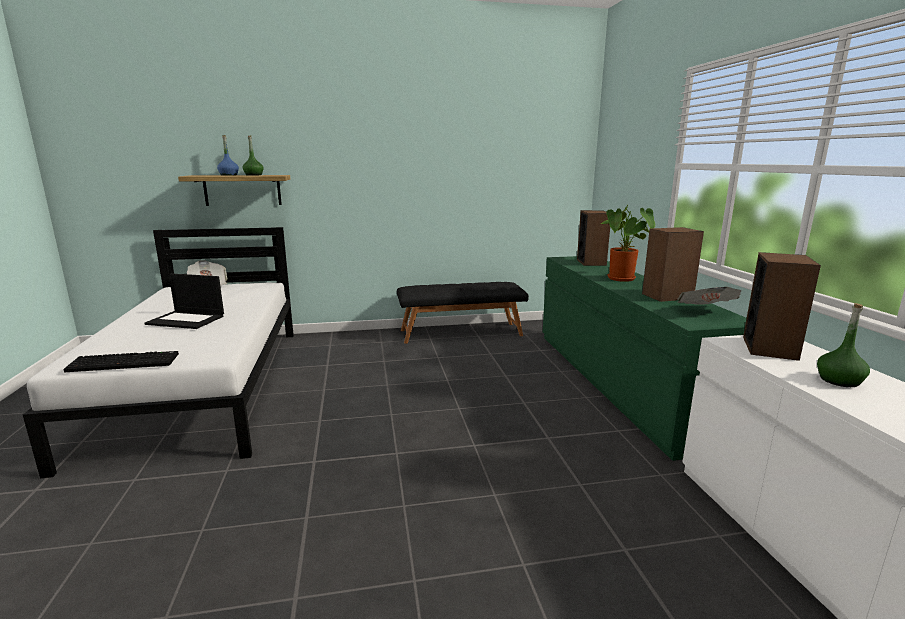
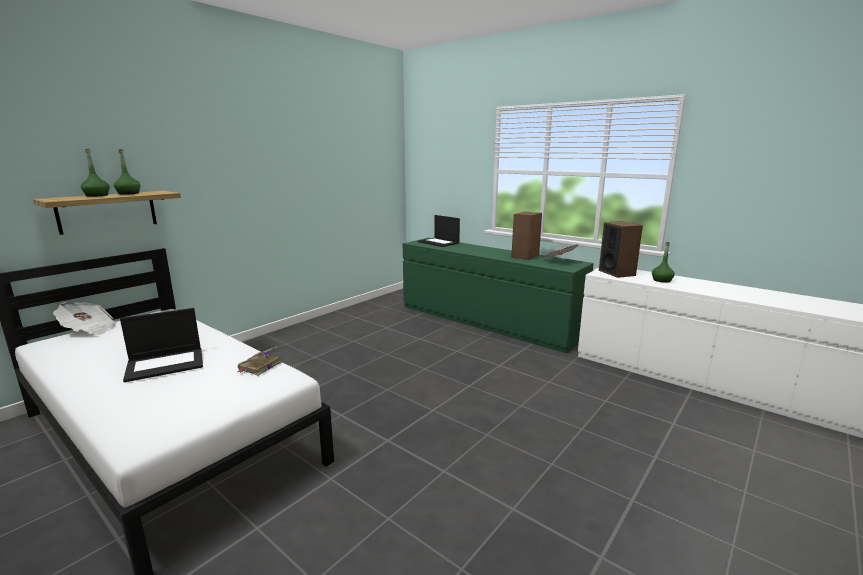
camera: 40 degrees left, 0 degrees up
keyboard [64,351,179,372] -> none
blue bottle [217,135,239,176] -> green bottle [81,149,110,197]
black bench [397,282,529,344] -> none
speaker [577,210,610,266] -> laptop [418,215,460,247]
potted plant [601,204,655,282] -> none
none -> book [238,346,282,376]

